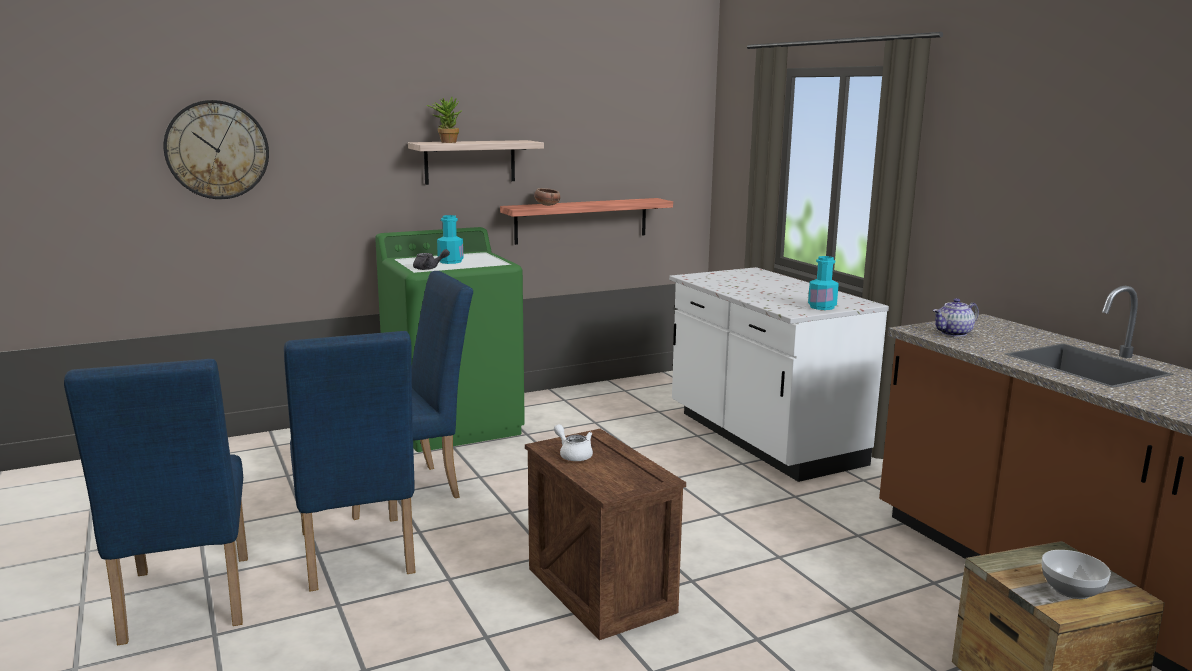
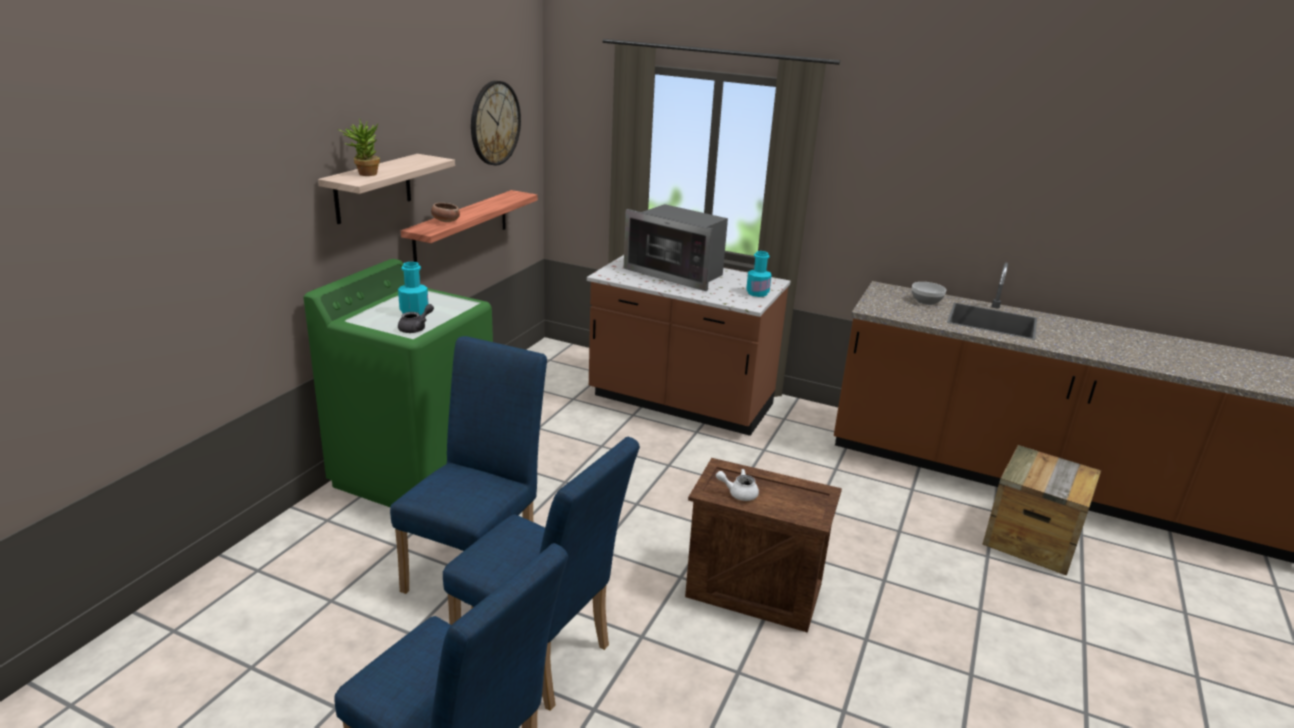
camera: 40 degrees left, 10 degrees up
wall clock [163,100,269,199] -> wall clock moved to [471,81,521,165]
white counter [669,267,889,482] -> brown counter [587,255,791,436]
teapot [933,298,979,337] -> none
bowl [1042,550,1111,599] -> bowl moved to [912,282,946,305]
none -> microwave [623,204,728,291]

